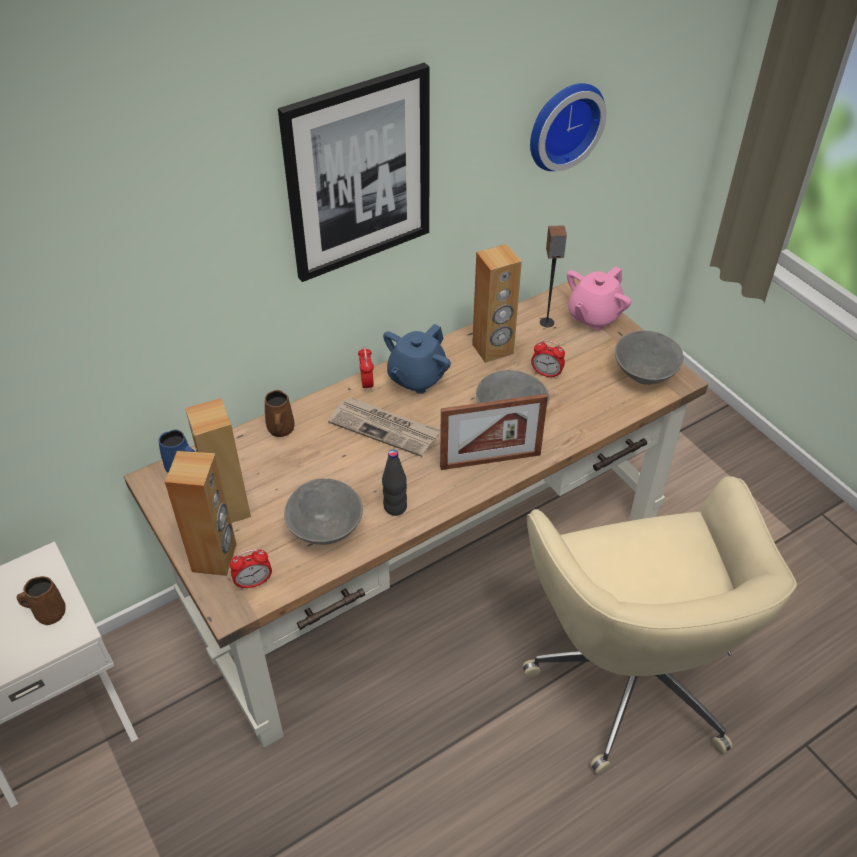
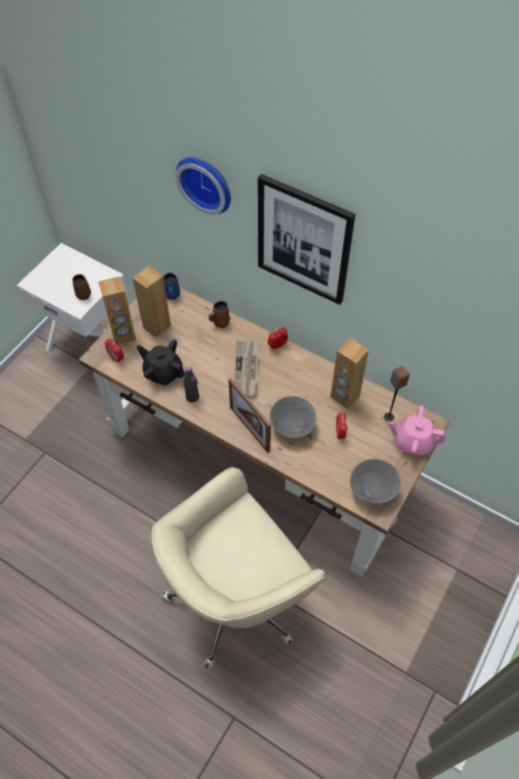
camera: 65 degrees right, 10 degrees up
grey bowl [284,479,363,545] -> black teapot [137,339,185,385]
blue teapot [383,324,451,394] -> none
wall clock [530,83,607,171] -> wall clock moved to [175,157,231,215]

